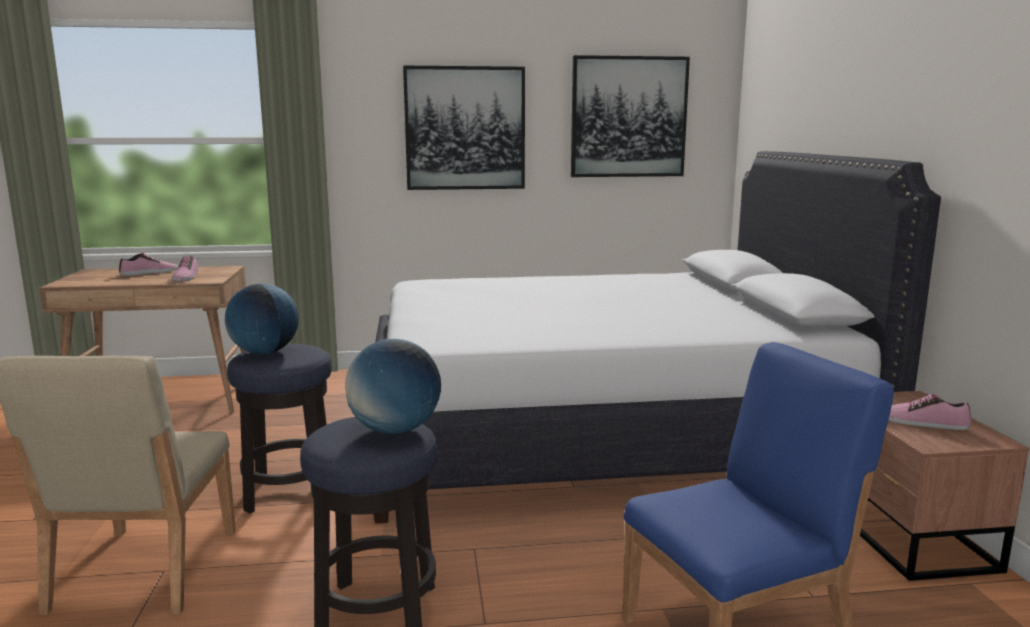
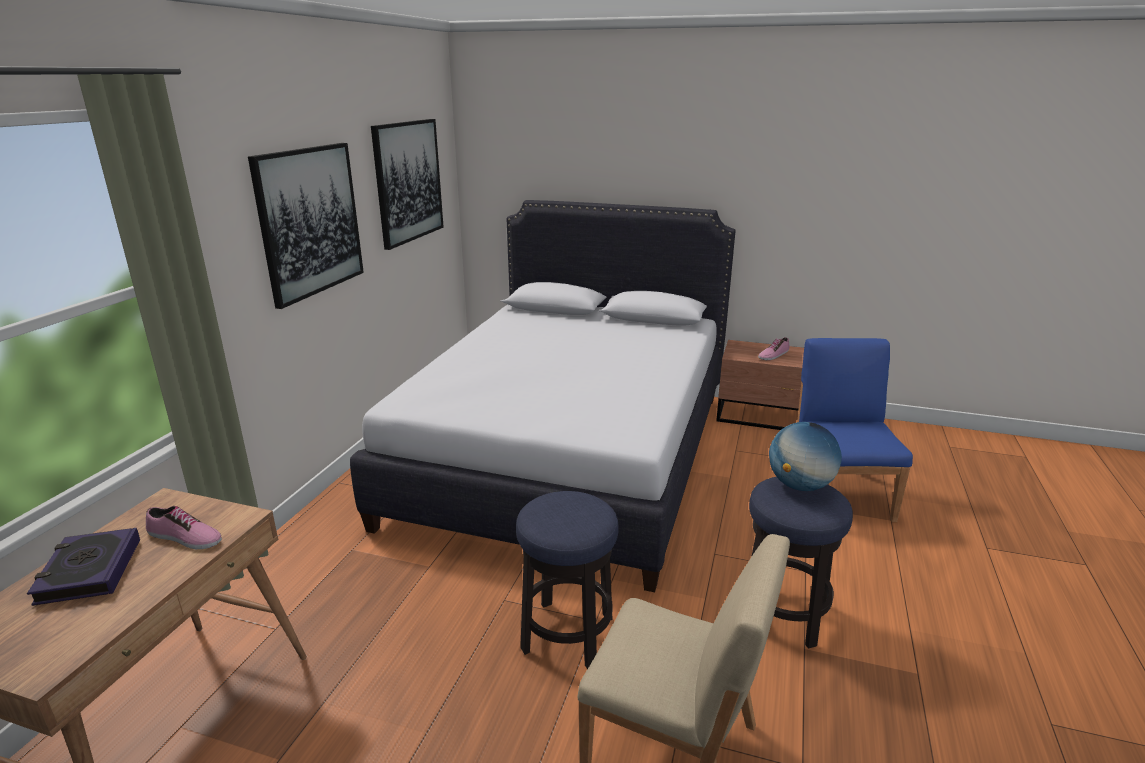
camera: 65 degrees left, 10 degrees up
shoe [119,253,178,276] -> book [27,528,140,606]
globe [225,284,299,354] -> none

